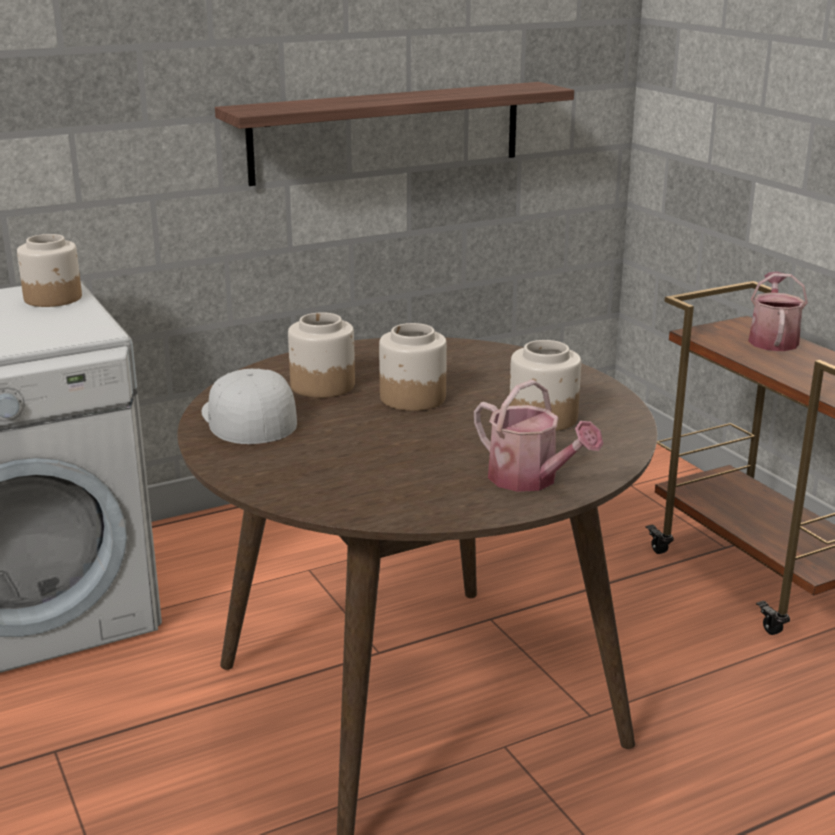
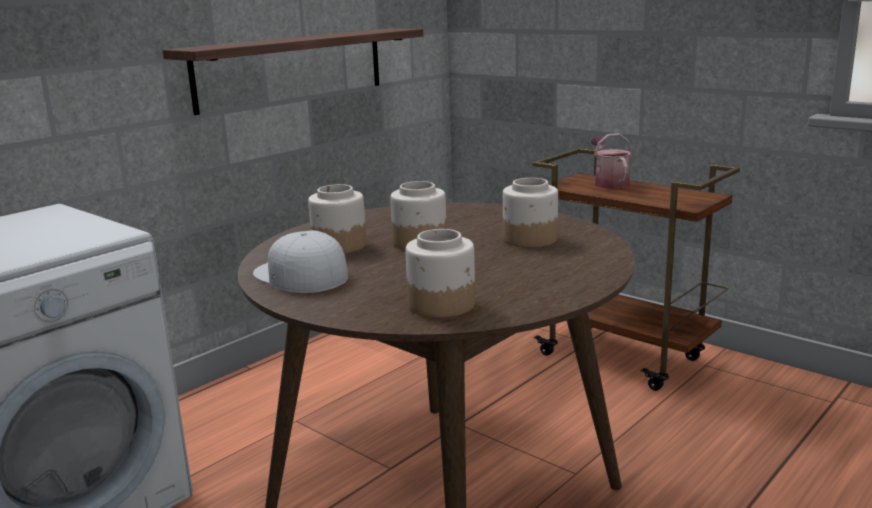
camera: 20 degrees left, 5 degrees down
jar [17,234,82,307] -> jar moved to [406,229,475,318]
watering can [474,380,604,492] -> none

